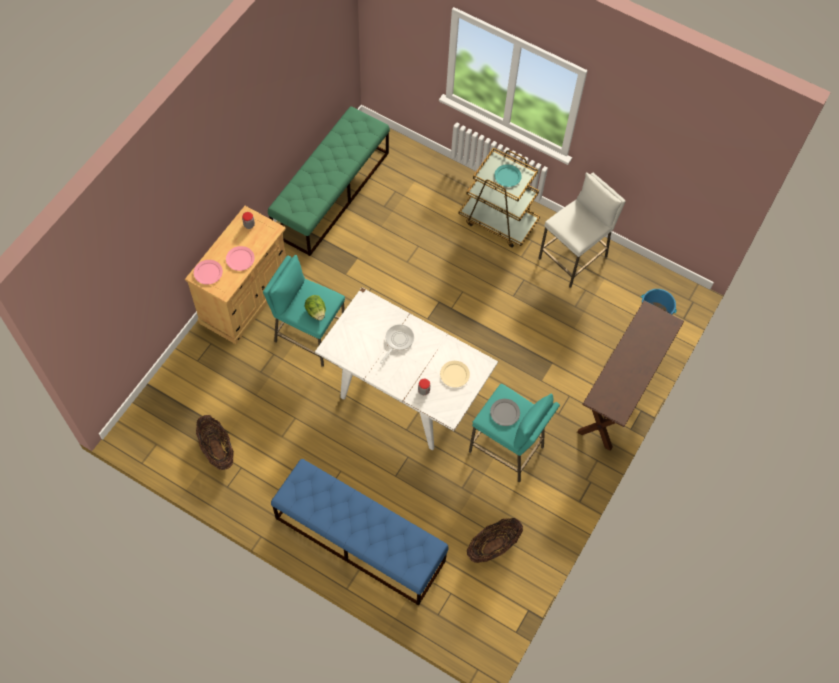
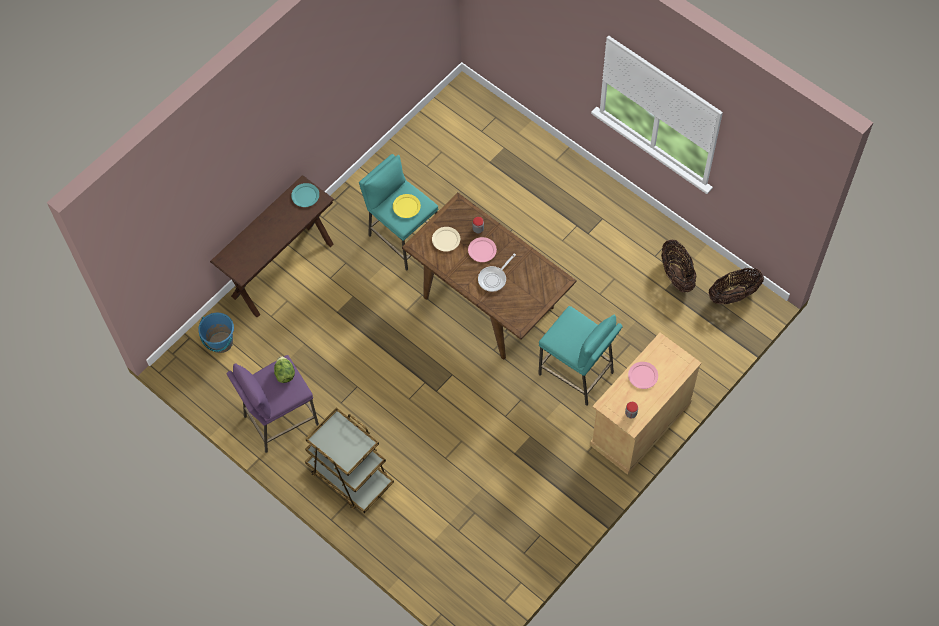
camera: 165 degrees left, 0 degrees up
pink plate [194,260,223,285] -> pink plate moved to [468,237,497,262]
green bench [268,106,390,256] -> none
blue bench [271,459,449,606] -> none
lettuce [305,295,326,320] -> lettuce moved to [274,357,295,383]
white dining table [315,287,498,450] -> brown dining table [402,193,577,360]
basket [467,518,523,563] -> basket moved to [708,268,764,304]
grey plate [490,399,520,426] -> yellow plate [393,194,421,218]
turquoise plate [494,164,522,187] -> turquoise plate moved to [291,183,319,207]
white stool [538,172,626,288] -> purple stool [227,355,319,453]

